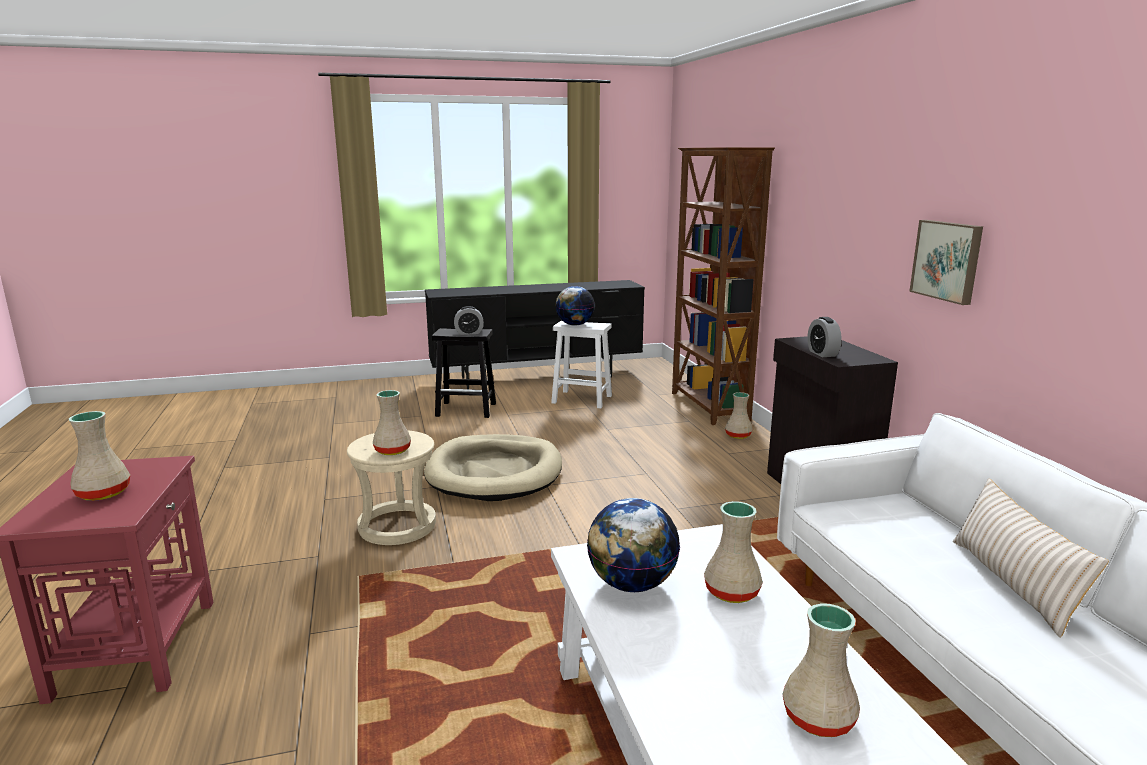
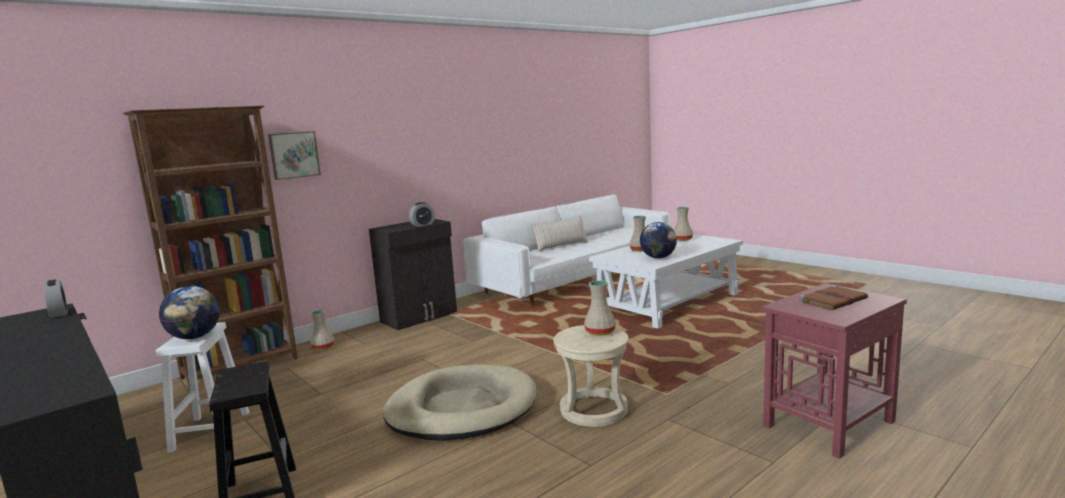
camera: 115 degrees left, 5 degrees down
beige vase [69,411,130,501] -> brown book [799,285,868,310]
alarm clock [454,306,484,335] -> alarm clock moved to [43,279,68,318]
picture [909,220,983,305] -> picture moved to [268,131,321,180]

